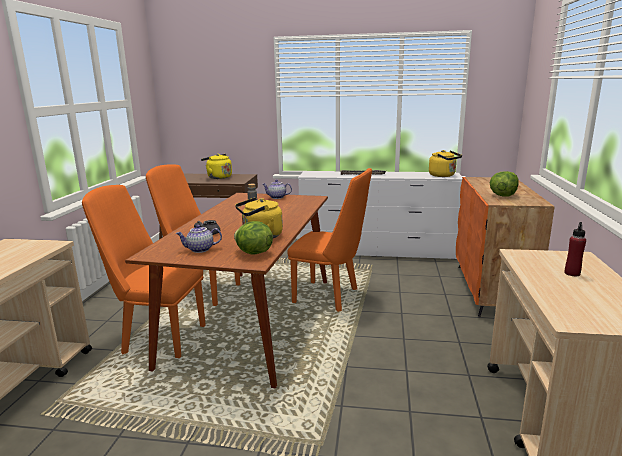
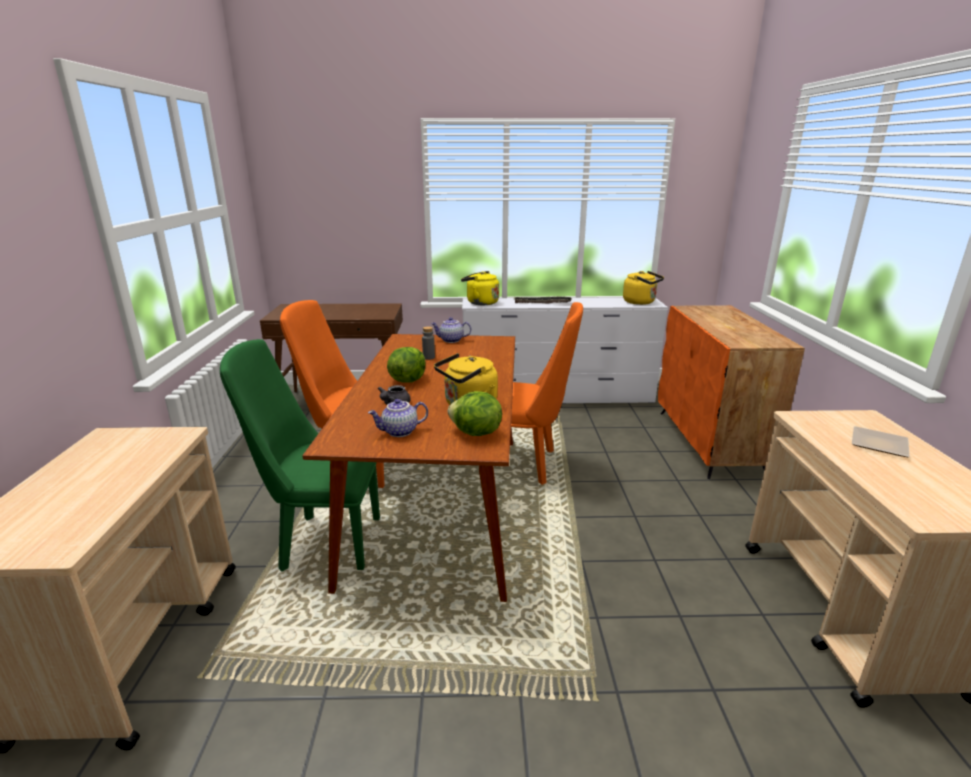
camera: 10 degrees left, 5 degrees up
orange chair [82,185,206,358] -> green chair [220,339,380,572]
yellow kettle [201,154,232,179] -> yellow kettle moved to [461,271,499,305]
lettuce [490,171,518,197] -> lettuce moved to [387,347,426,383]
red bottle [564,222,586,276] -> plate [852,426,910,457]

